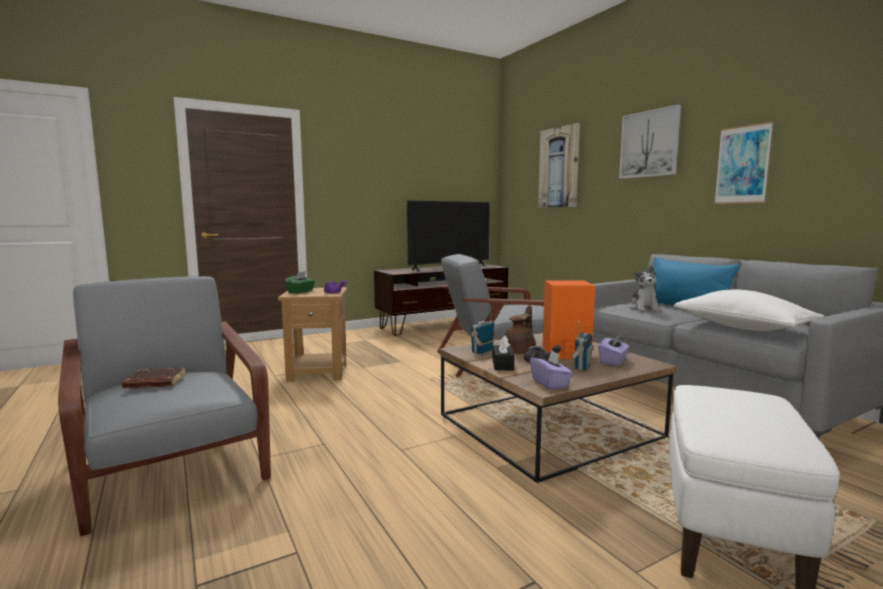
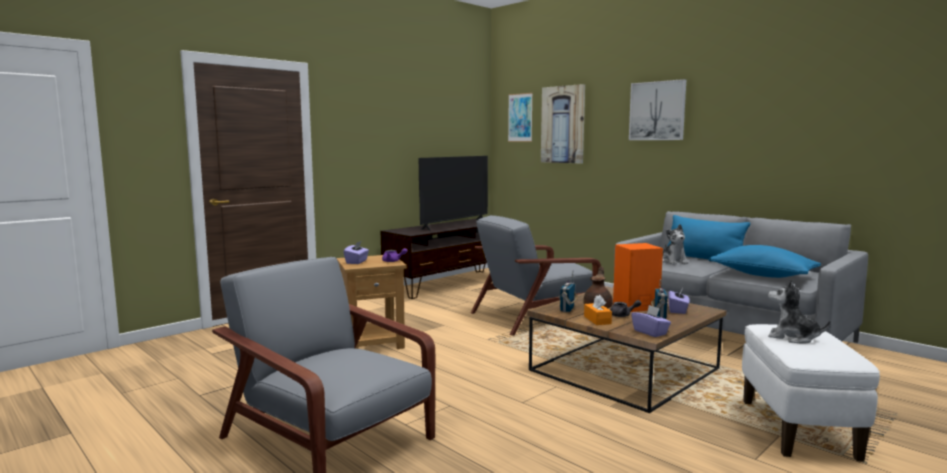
camera: 15 degrees left, 0 degrees up
brown book [122,367,186,388] -> none
green tissue box [285,271,315,293] -> purple tissue box [343,241,369,264]
black tissue box [492,336,515,370] -> orange tissue box [584,295,612,325]
white pillow [674,290,824,331] -> blue pillow [709,245,821,278]
picture [714,121,773,204] -> picture moved to [508,93,533,142]
none -> plush toy [768,281,831,344]

